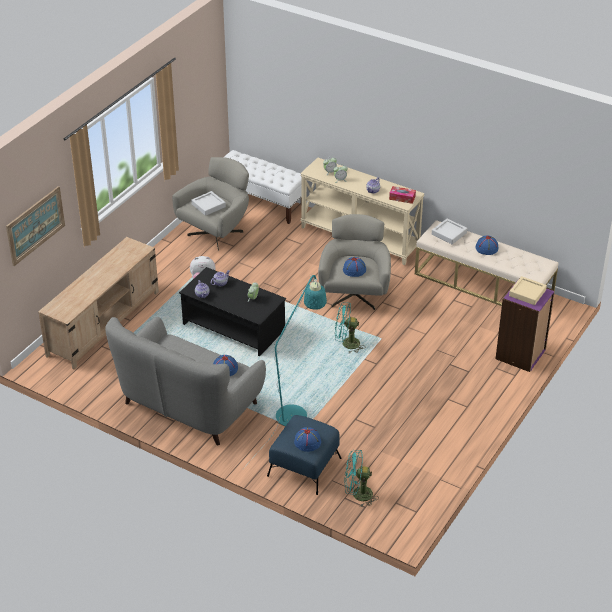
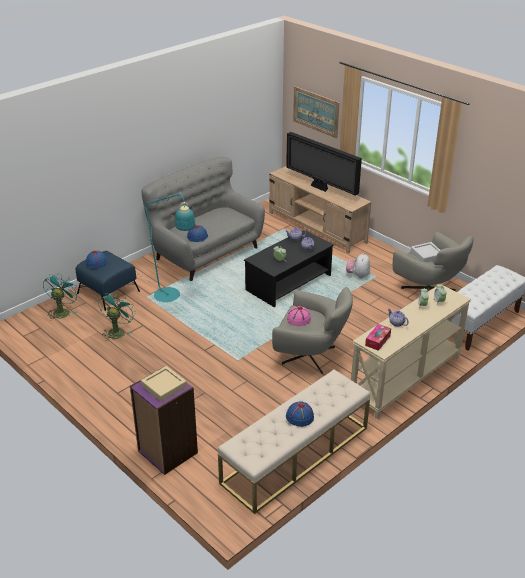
camera: 105 degrees right, 5 degrees down
turquoise fan [335,302,364,353] -> turquoise fan moved to [99,292,136,341]
blue hat [343,257,366,277] -> pink hat [287,306,311,326]
grey tray [432,219,467,244] -> none
none -> television [286,132,362,196]

